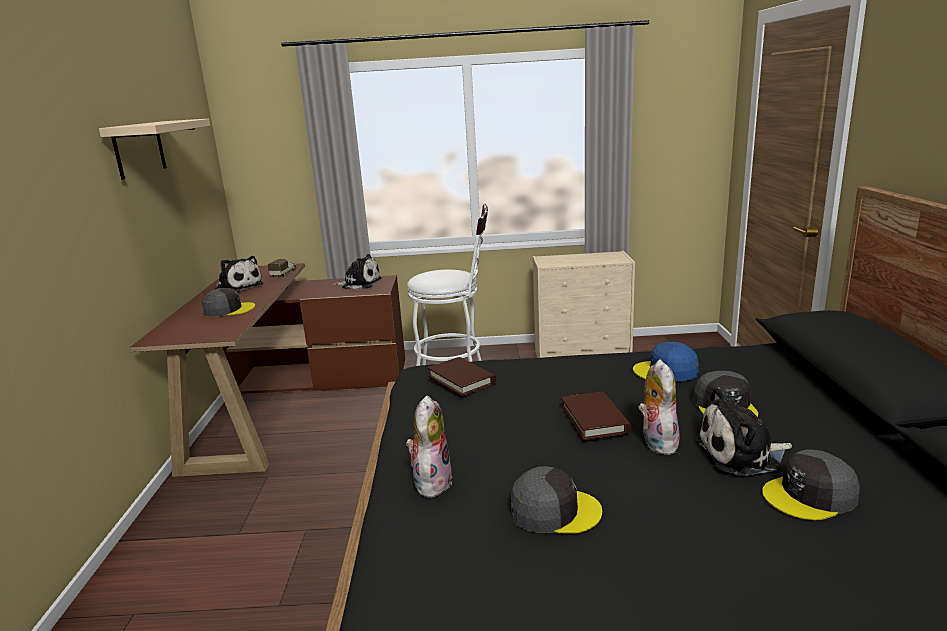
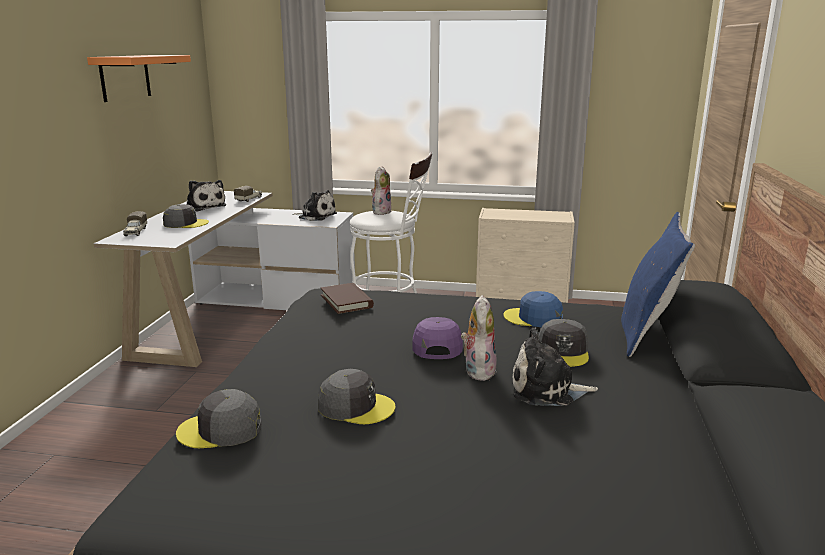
camera: 10 degrees right, 0 degrees up
beige shelf [99,119,210,180] -> orange shelf [87,55,191,102]
brown desk [130,263,405,477] -> white desk [93,191,355,367]
plush toy [406,396,453,499] -> plush toy moved to [371,166,392,215]
brown book [561,392,632,440] -> purple cap [413,317,463,359]
grey cap [762,449,860,520] -> grey cap moved to [176,389,261,448]
none -> toy truck [123,211,147,236]
none -> blue pillow [621,212,695,357]

